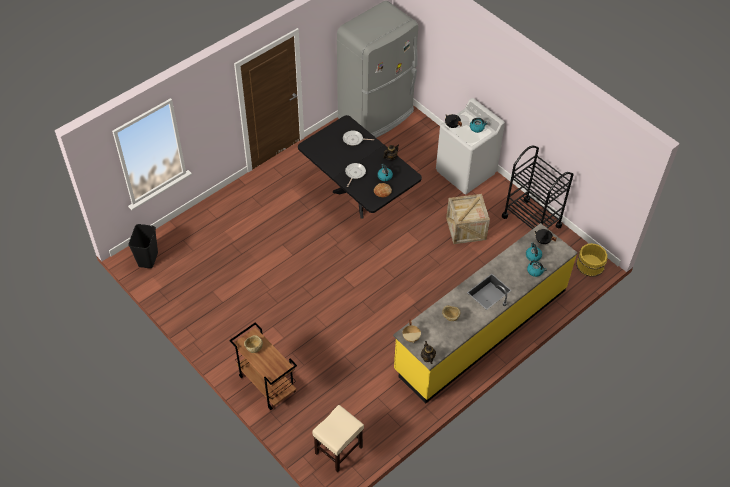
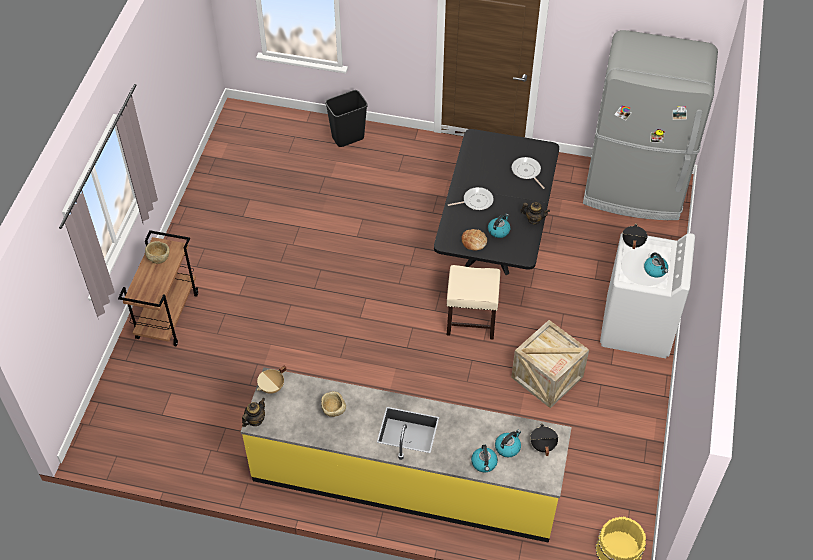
camera: 55 degrees right, 0 degrees up
black trash can [128,224,158,268] -> black trash can moved to [325,90,368,147]
beige stool [312,405,364,473] -> beige stool moved to [446,265,500,340]
black cart [502,145,574,229] -> none

